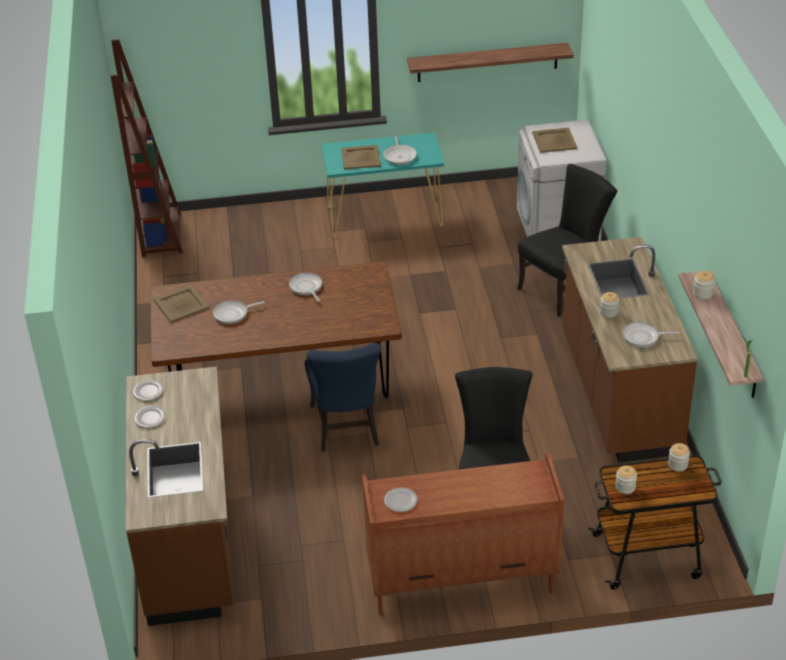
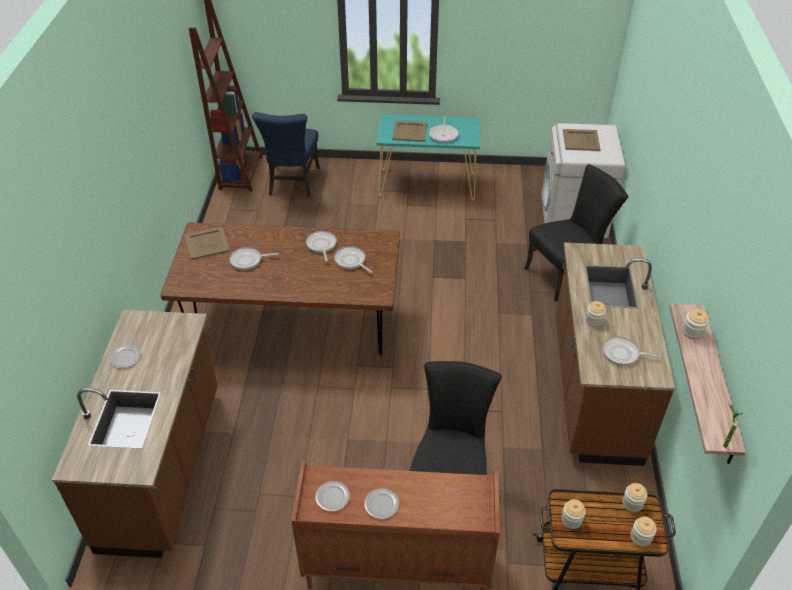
camera: 10 degrees right, 5 degrees up
plate [133,380,164,400] -> plate moved to [364,488,399,519]
blue chair [305,343,382,452] -> blue chair moved to [252,112,320,197]
shelf [407,43,574,82] -> none
none -> frying pan [334,246,373,273]
none -> jar [631,517,657,547]

